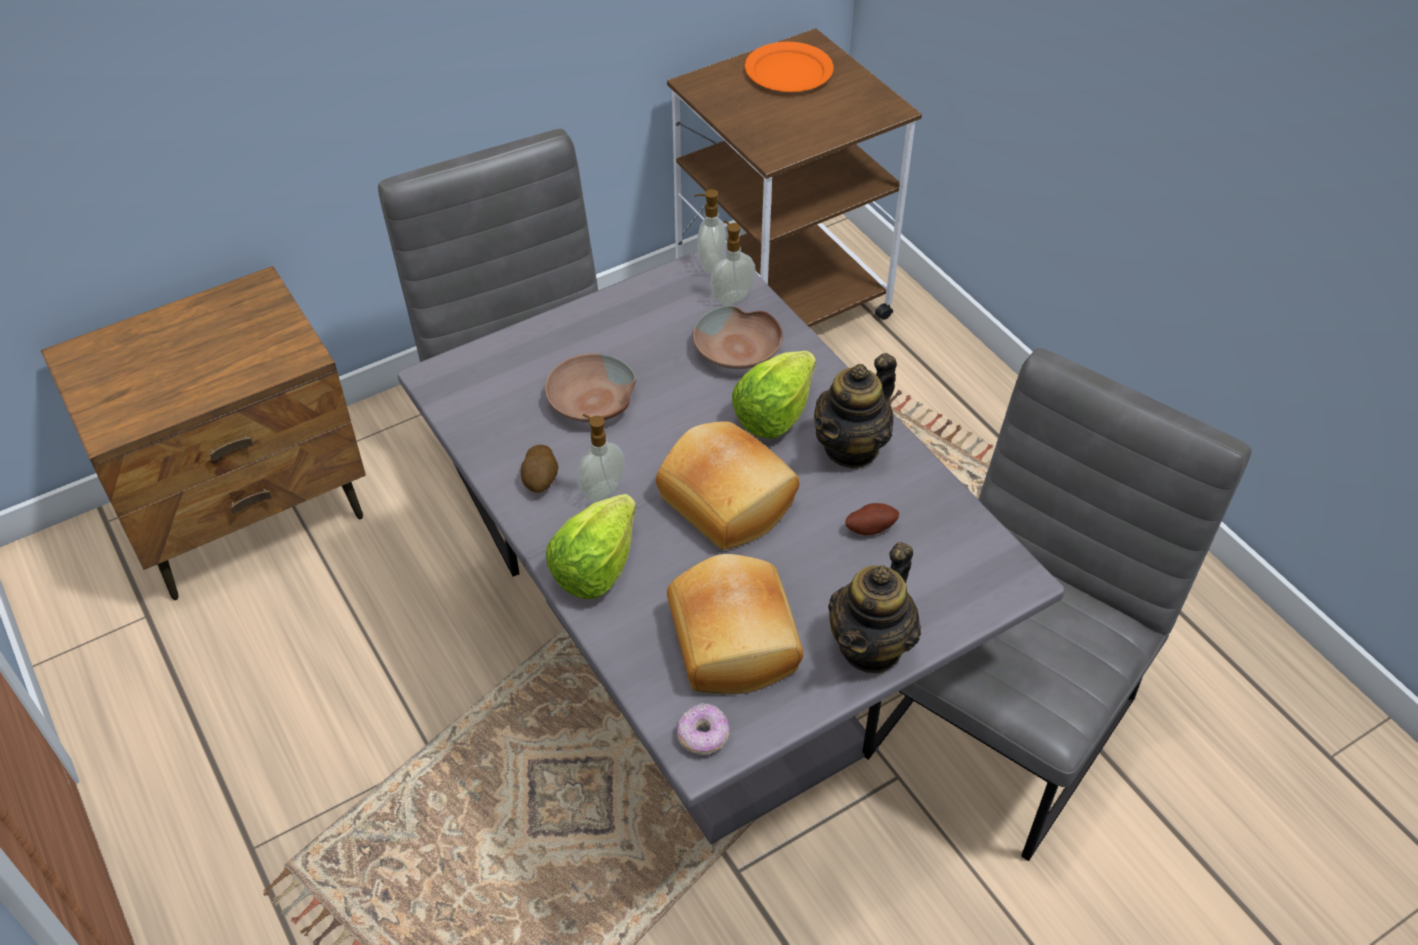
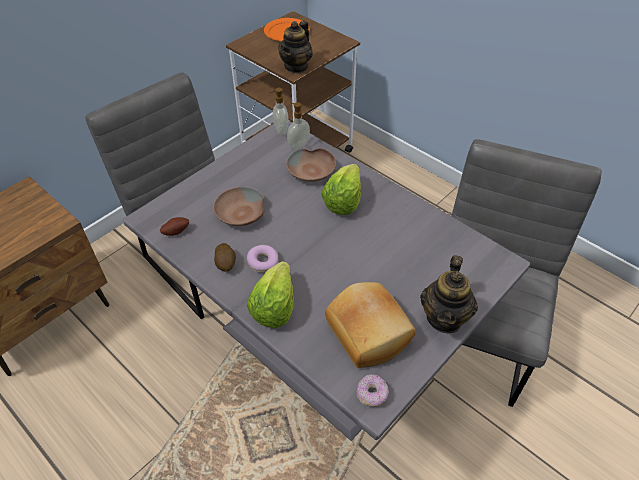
camera: 15 degrees left, 0 degrees up
soap dispenser [577,414,625,502] -> donut [247,245,278,272]
bread [656,421,799,550] -> none
teapot [814,353,897,469] -> teapot moved to [278,21,313,73]
potato [845,503,899,535] -> potato moved to [160,217,189,236]

